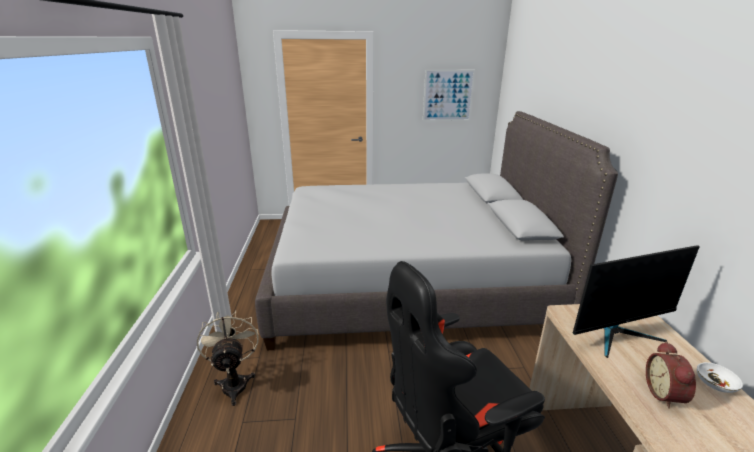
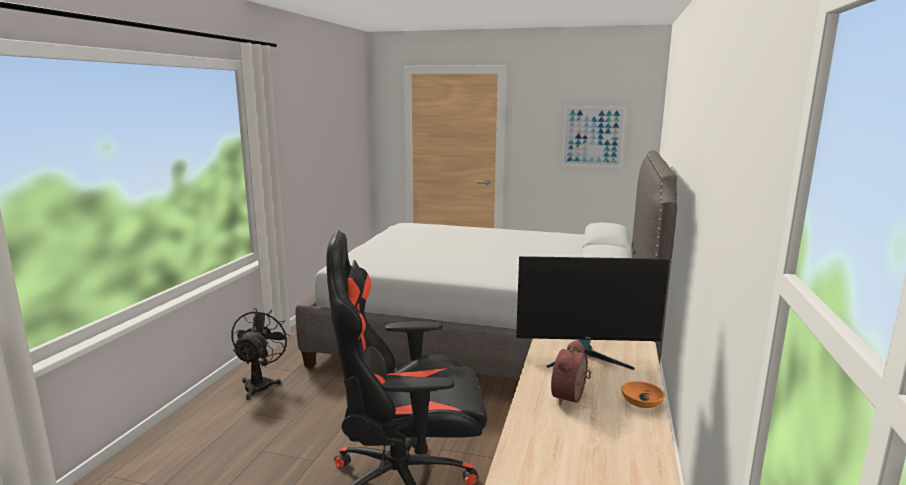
camera: 20 degrees right, 10 degrees down
beige fan [197,311,258,406] -> black fan [232,308,291,400]
white bowl [697,362,743,393] -> orange bowl [621,381,665,408]

